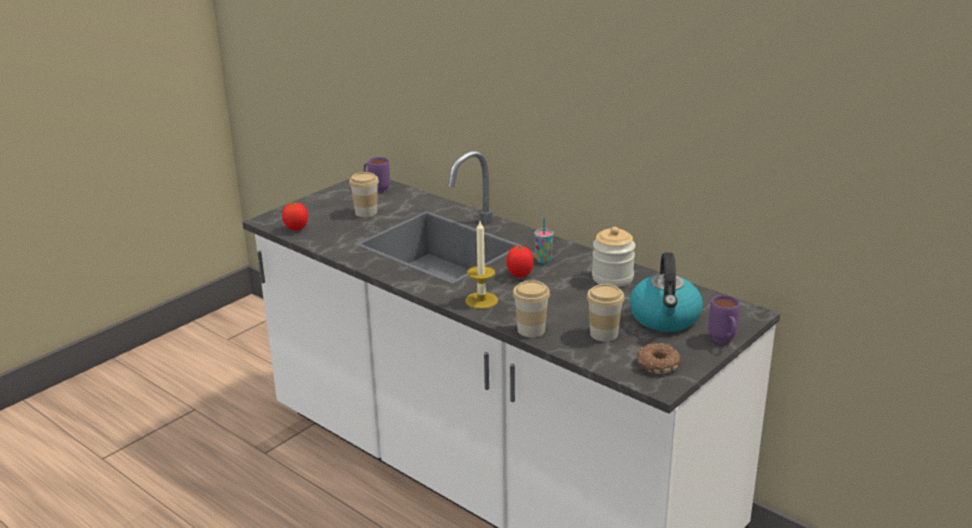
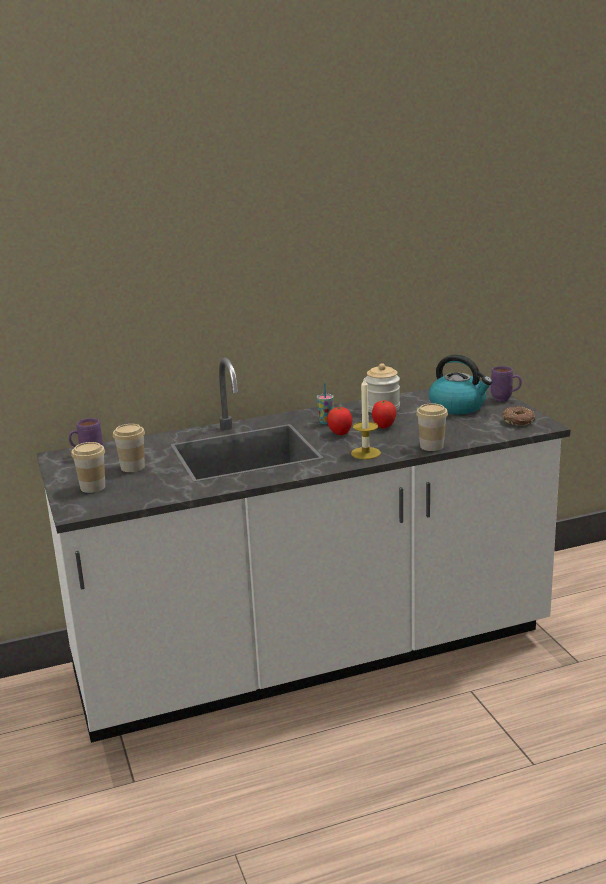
camera: 60 degrees left, 5 degrees down
tomato [282,202,308,231] -> tomato moved to [372,400,396,428]
cup [587,284,625,341] -> cup moved to [71,442,105,493]

